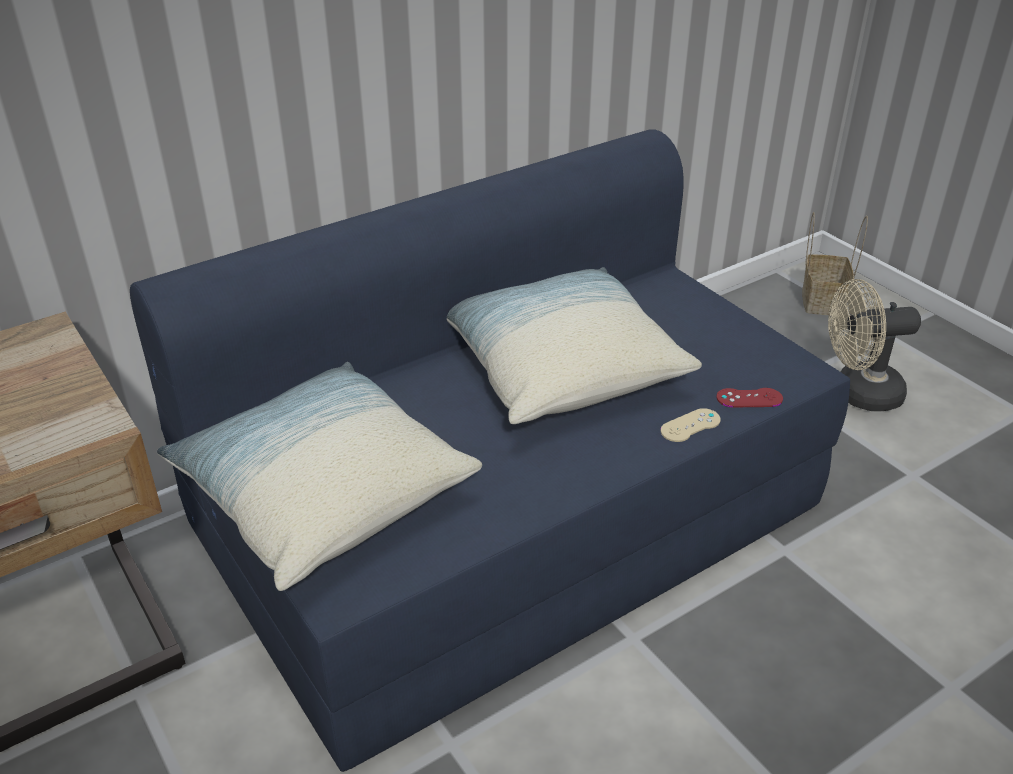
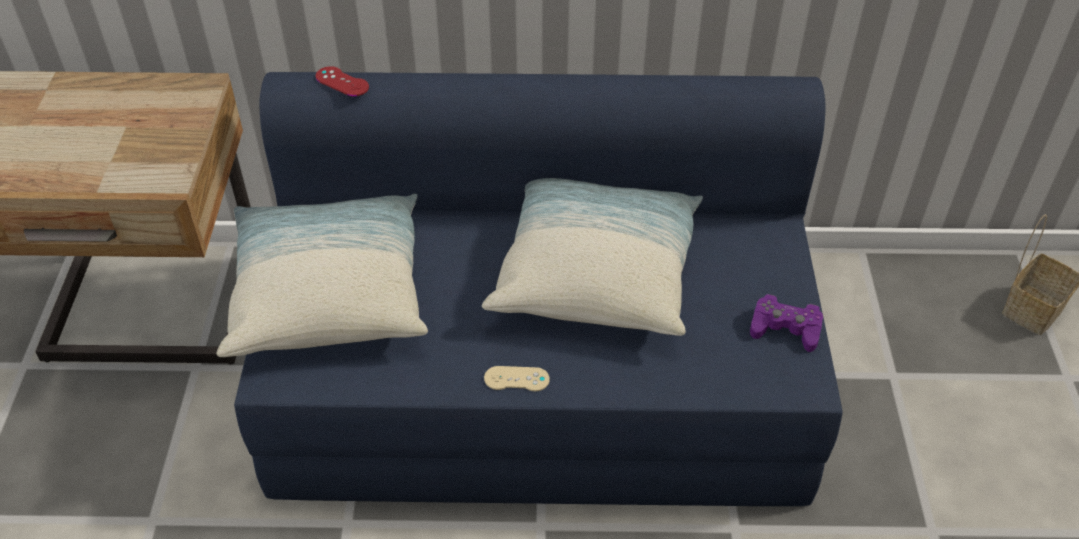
camera: 35 degrees right, 10 degrees up
beige game controller [660,408,721,442] -> beige game controller moved to [484,366,550,391]
red game controller [716,388,783,408] -> red game controller moved to [315,66,369,96]
beige fan [828,279,921,411] -> none
none -> purple game controller [750,294,823,352]

